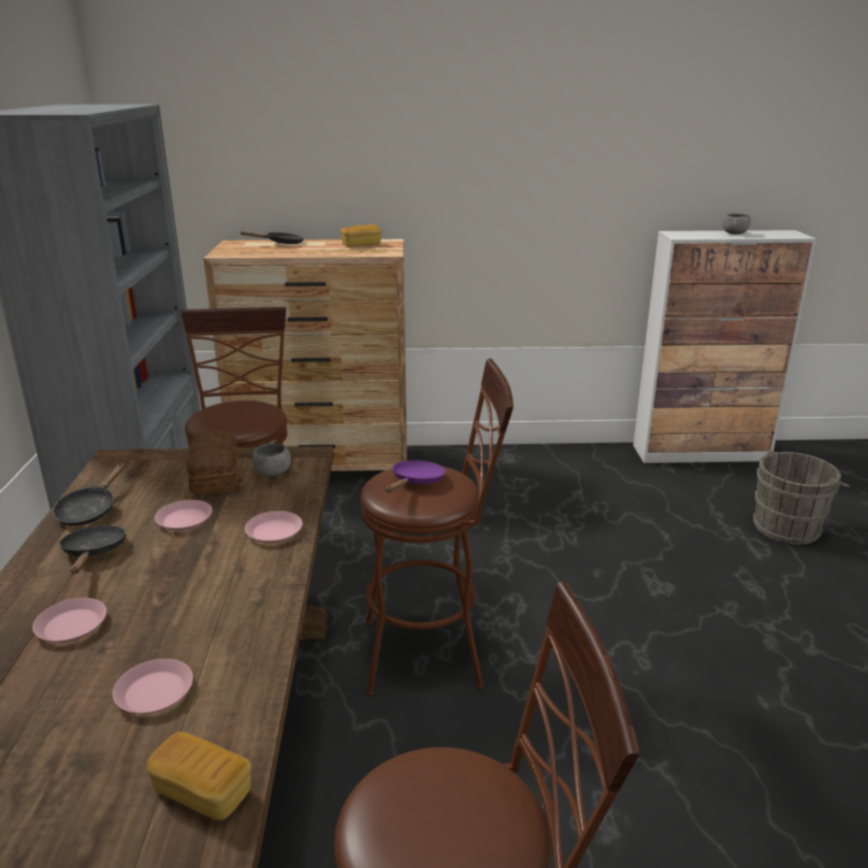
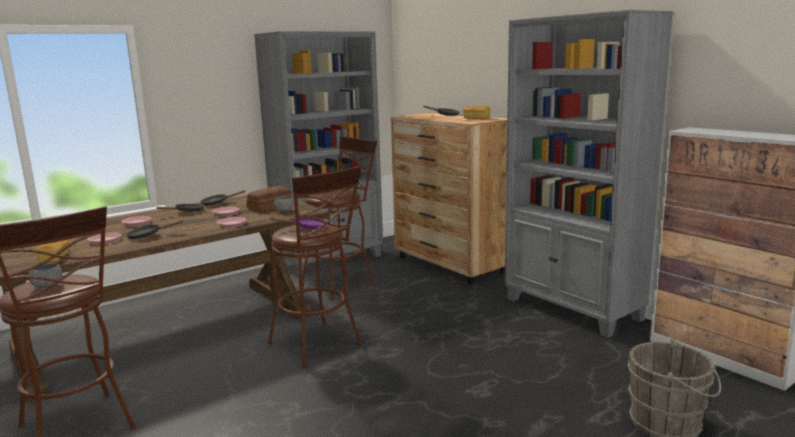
camera: 55 degrees right, 10 degrees down
grey bowl [723,213,751,234] -> grey bowl moved to [29,263,63,288]
none -> black frying pan [126,220,184,239]
none -> grey bookcase [504,10,673,338]

